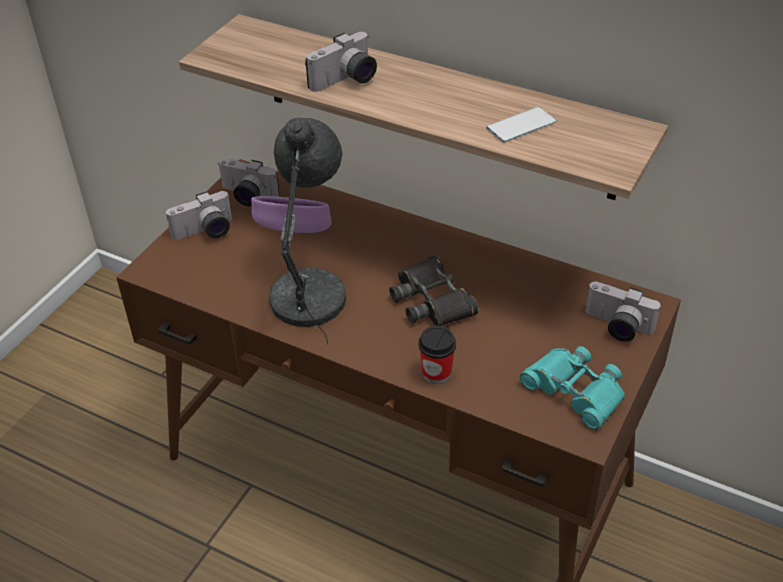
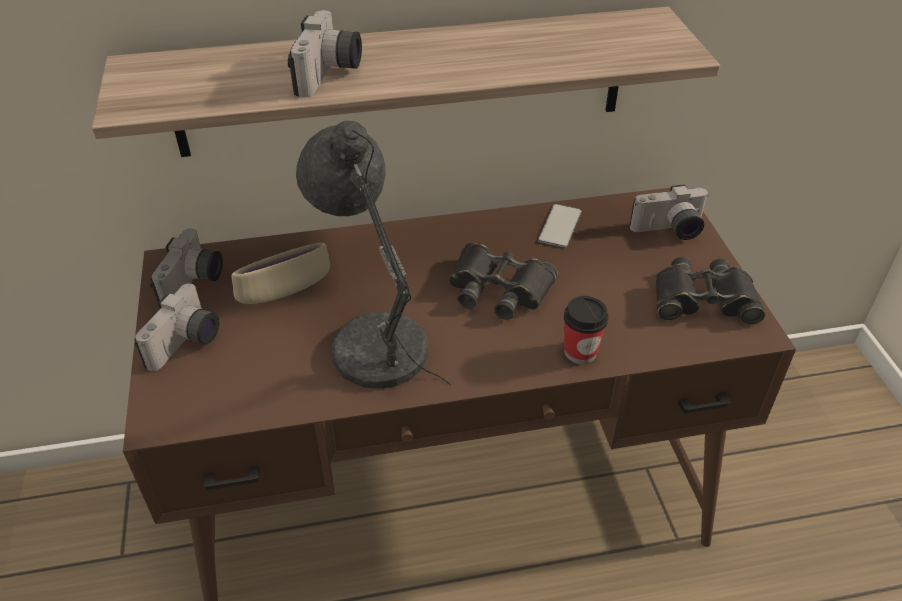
camera: 40 degrees left, 0 degrees up
camera [217,158,279,206] -> camera turned 60 degrees counterclockwise [150,228,223,302]
purple bowl [251,196,331,233] -> beige bowl [231,243,330,304]
phone [486,107,557,142] -> phone moved to [538,204,581,248]
turquoise binoculars [520,346,625,430] -> black binoculars [655,257,765,324]

